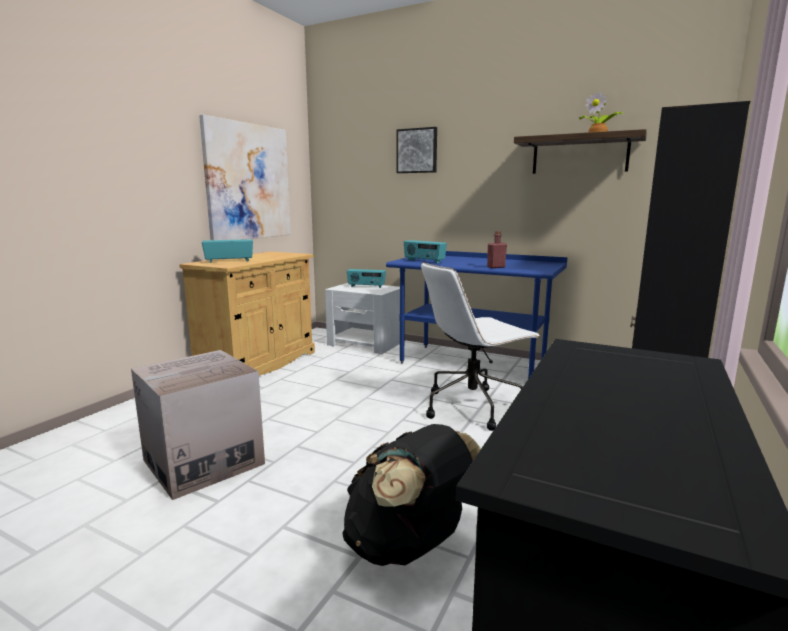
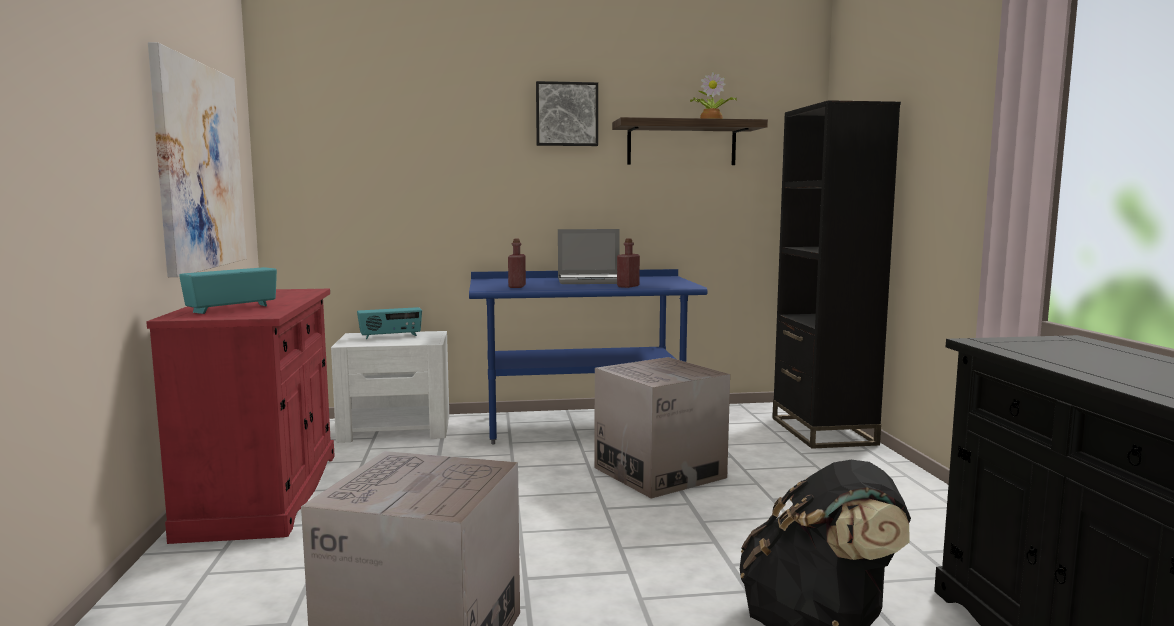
camera: 35 degrees left, 5 degrees down
beige cabinet [179,251,315,375] -> red cabinet [146,289,335,544]
picture [396,127,437,173] -> picture moved to [536,81,598,146]
radio [404,240,447,263] -> red bottle [508,239,526,288]
white office chair [421,262,540,431] -> cardboard box [595,357,730,499]
none -> laptop [558,229,620,284]

